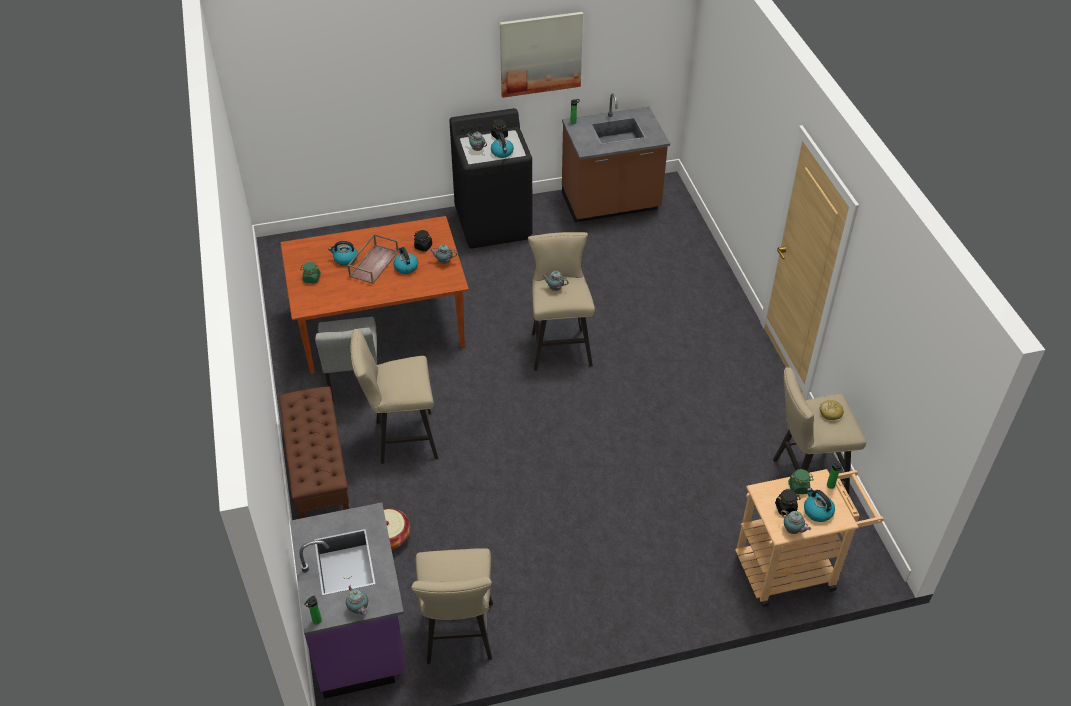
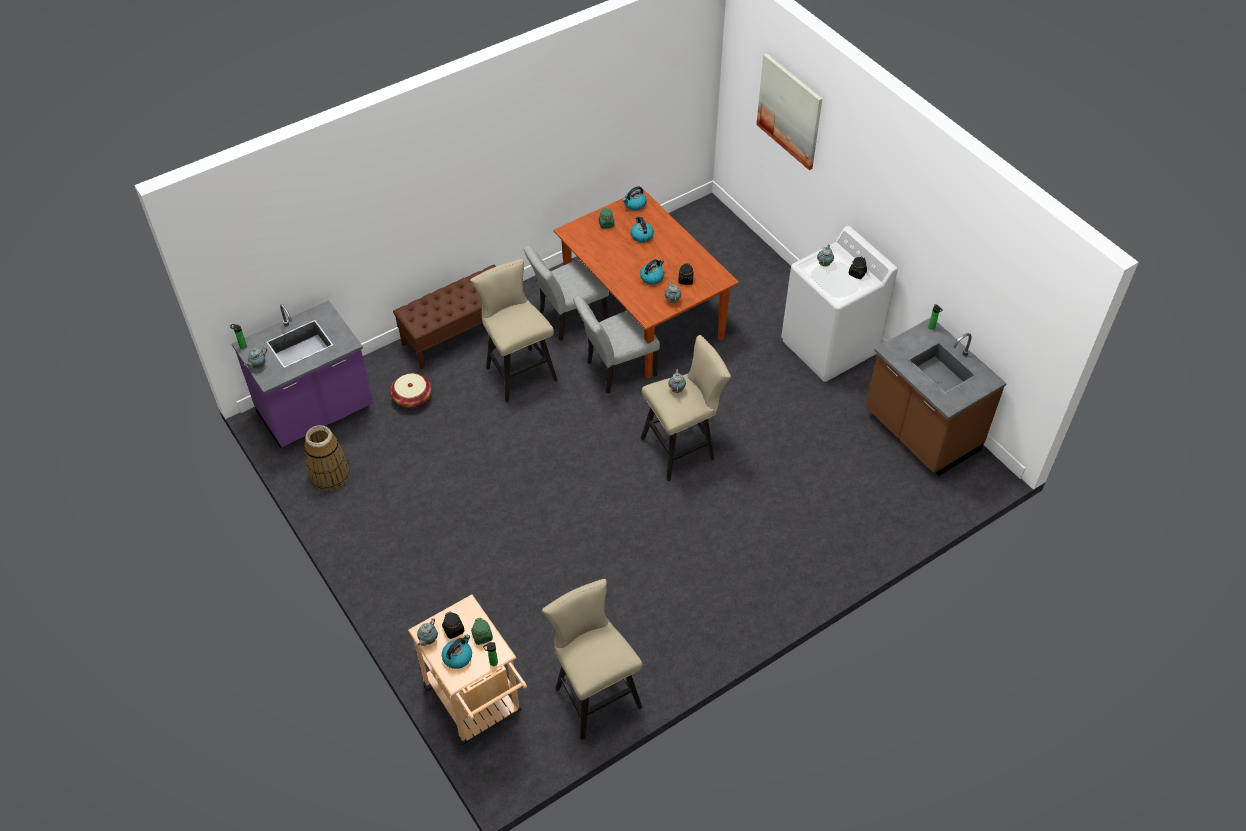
camera: 70 degrees right, 5 degrees up
brown tray [347,234,399,284] -> none
beige stool [411,548,493,664] -> basket [304,425,350,491]
black washing machine [449,108,532,249] -> white washing machine [781,226,898,382]
kettle [491,133,514,158] -> kettle moved to [623,186,647,211]
picture [500,12,583,98] -> picture moved to [756,53,822,170]
bread [819,400,844,420] -> none
none -> grey chair [573,296,660,394]

